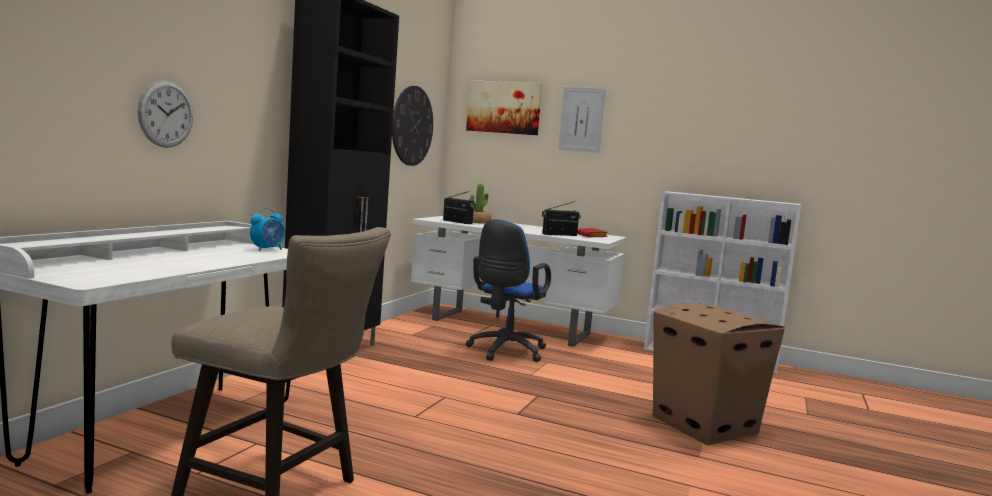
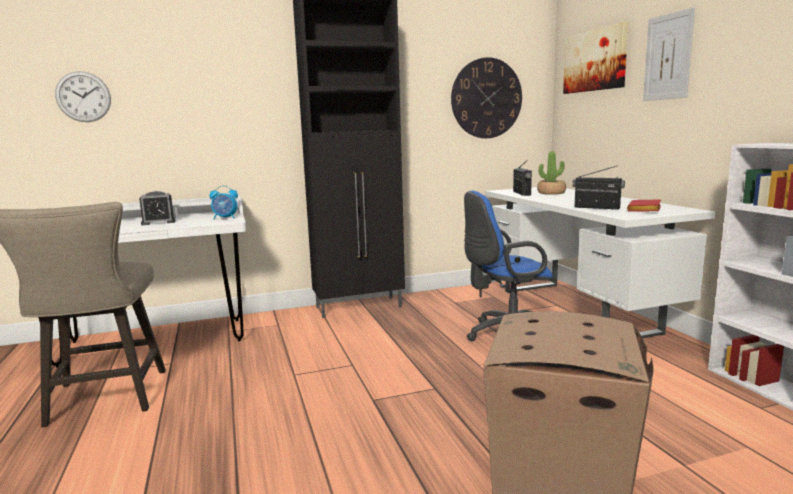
camera: 50 degrees right, 5 degrees up
wall clock [138,81,193,148] -> wall clock moved to [55,71,111,122]
none -> alarm clock [139,191,176,225]

